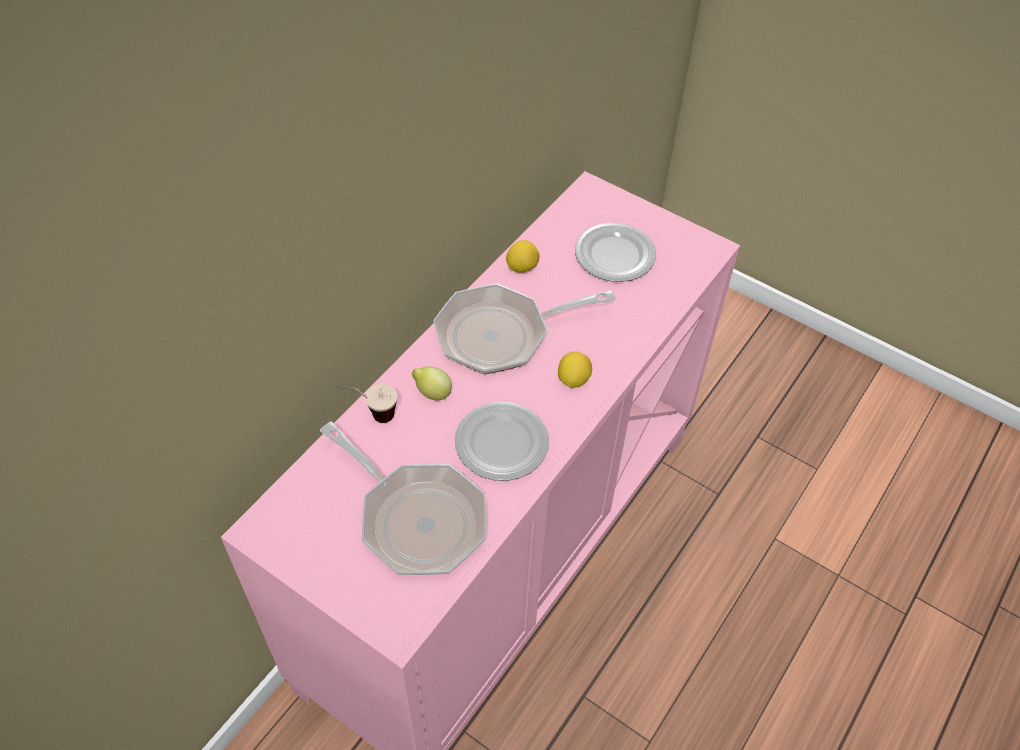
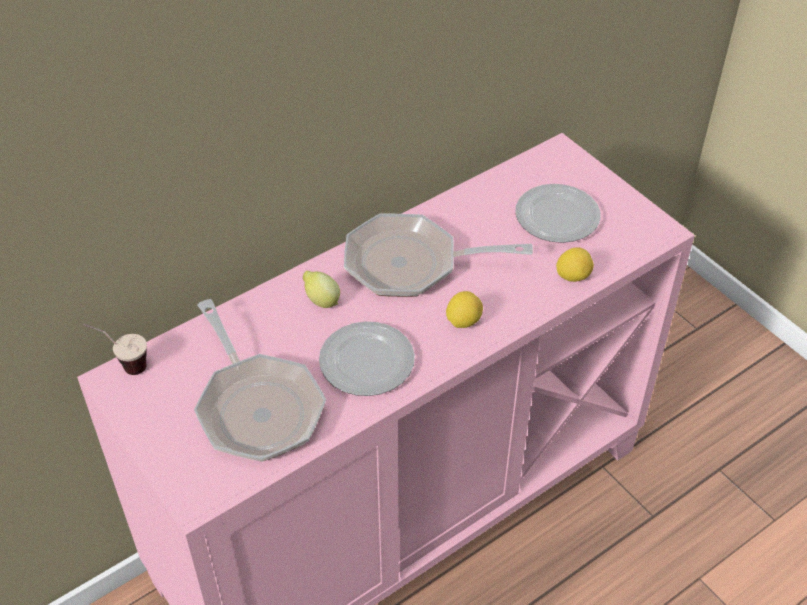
camera: 20 degrees right, 5 degrees down
cup [336,384,397,423] -> cup moved to [84,324,147,375]
lemon [506,240,540,273] -> lemon moved to [556,247,594,282]

